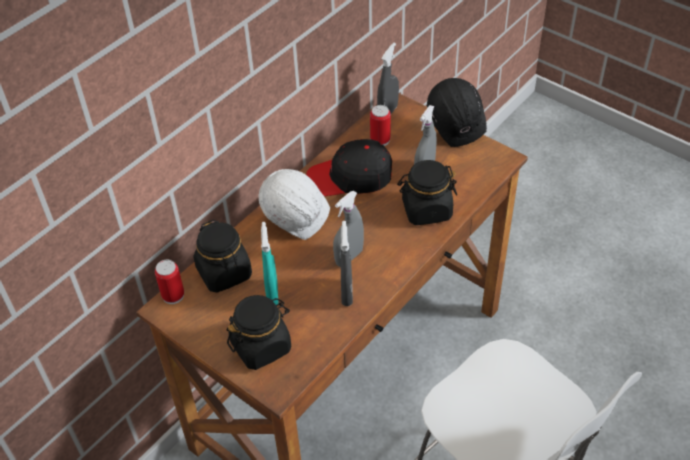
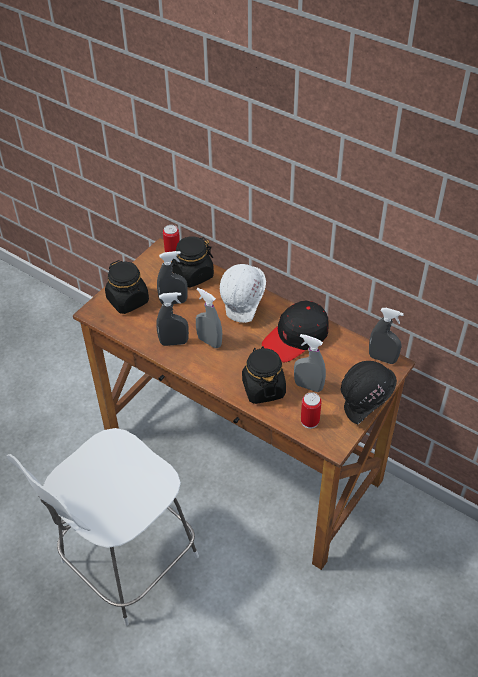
camera: 85 degrees right, 0 degrees up
turquoise spray bottle [261,222,279,305] -> grey spray bottle [157,251,188,304]
black cap [306,139,392,196] -> black cap turned 120 degrees counterclockwise [262,301,329,362]
can [370,105,391,146] -> can moved to [301,392,321,429]

